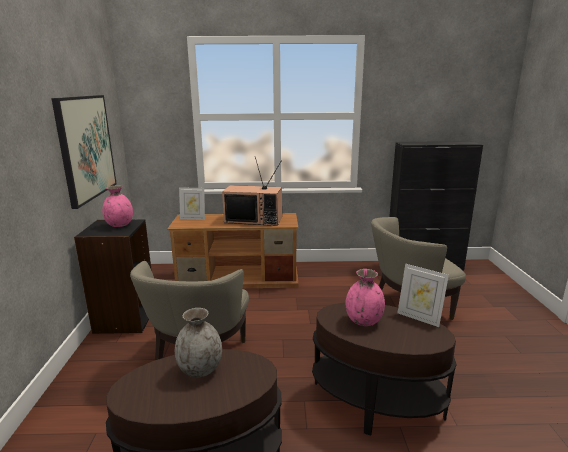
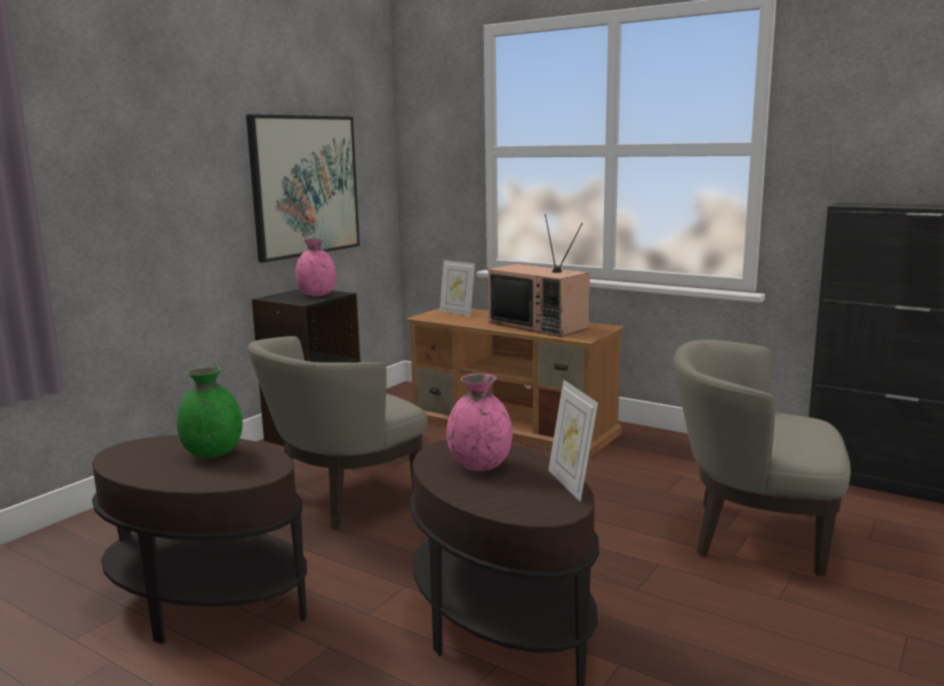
camera: 35 degrees right, 5 degrees down
grey vase [175,308,222,377] -> green vase [177,366,243,458]

